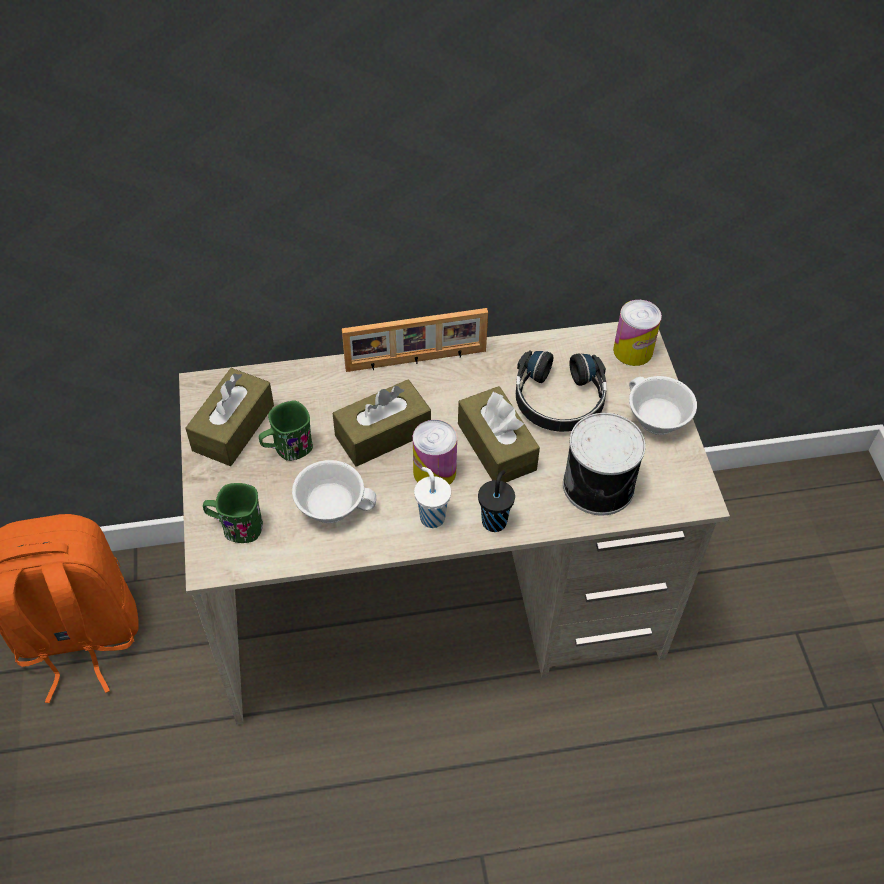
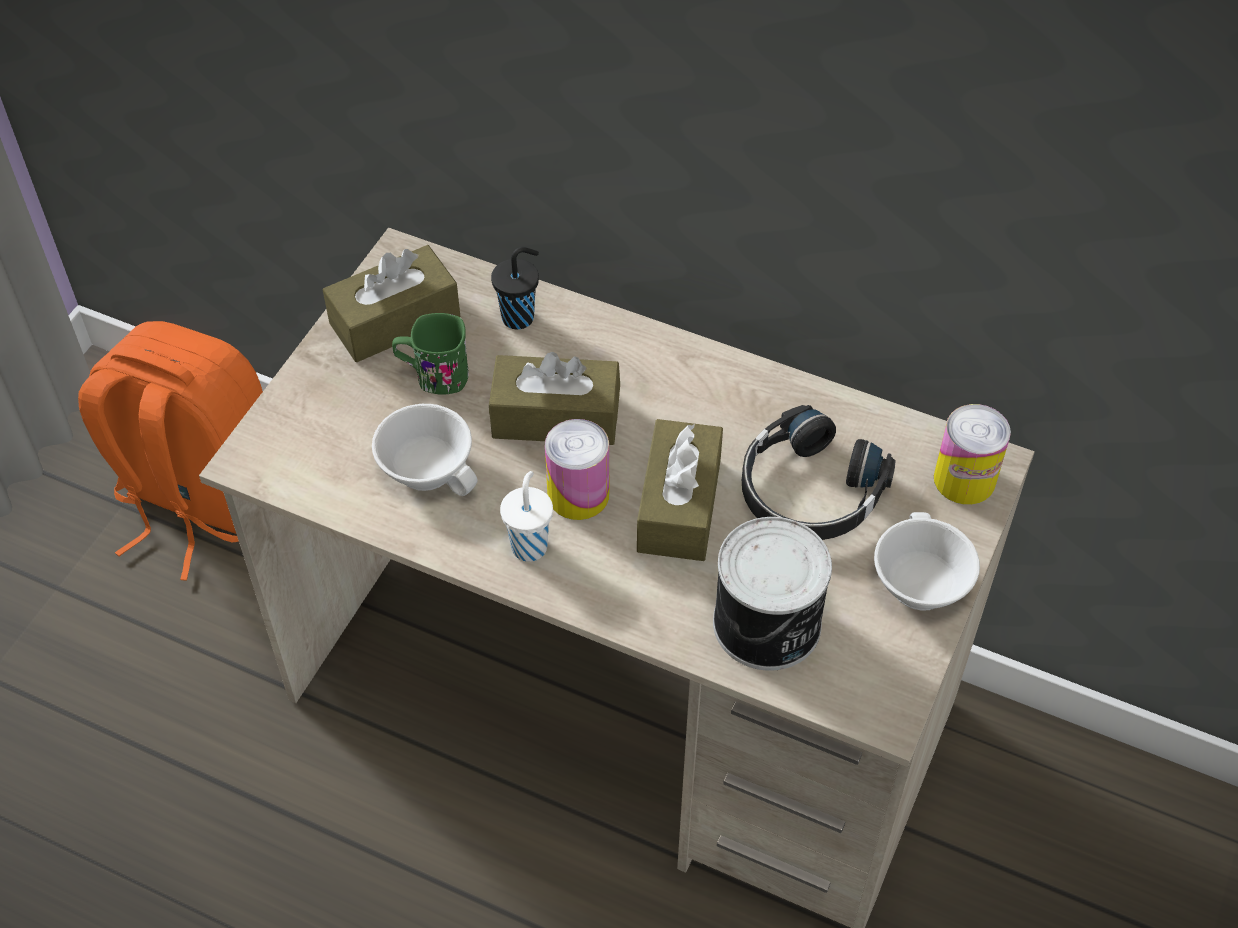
camera: 35 degrees right, 0 degrees up
green mug [203,483,263,543] -> none
picture frame [342,308,488,372] -> none
black cup [478,470,515,532] -> black cup moved to [491,247,539,329]

